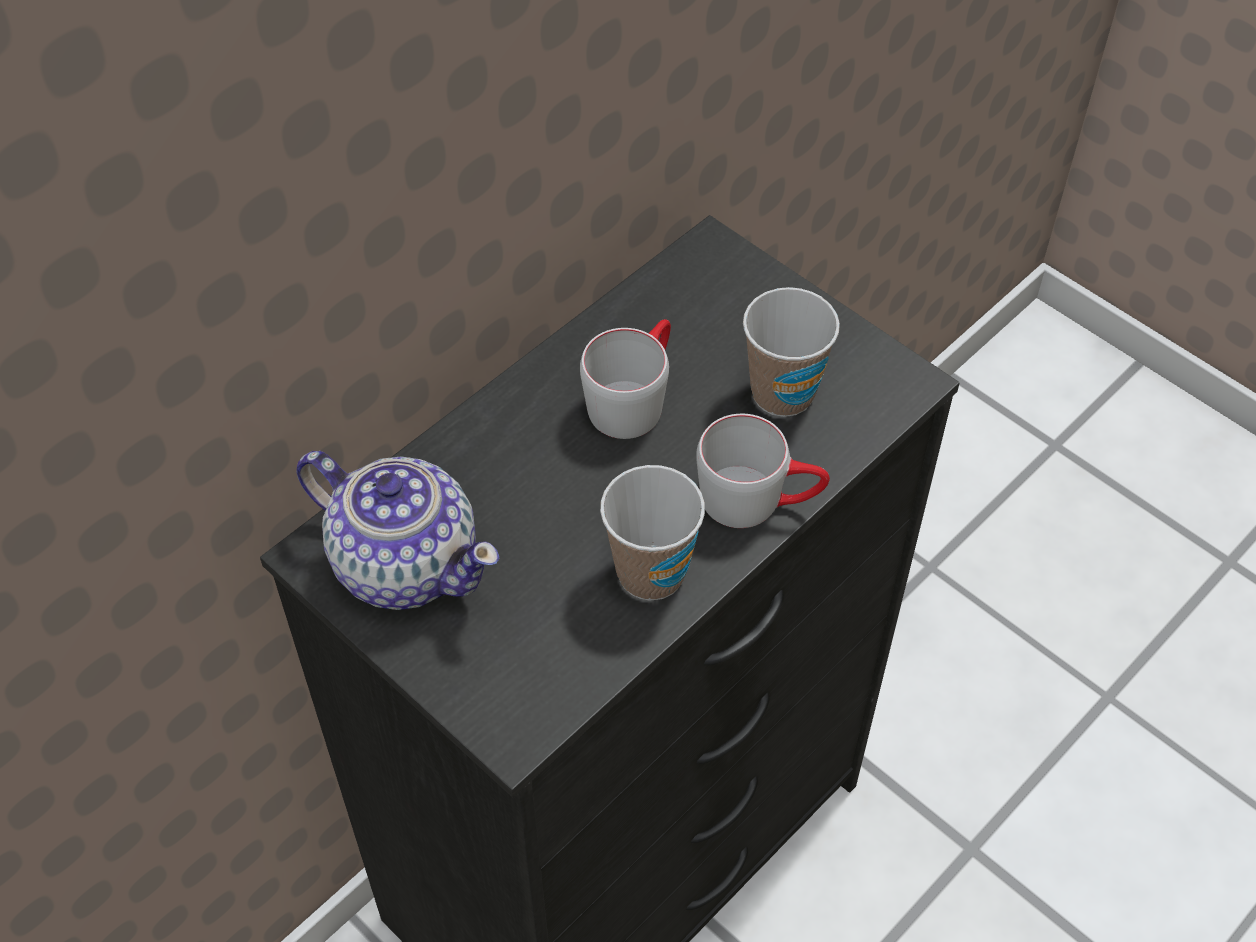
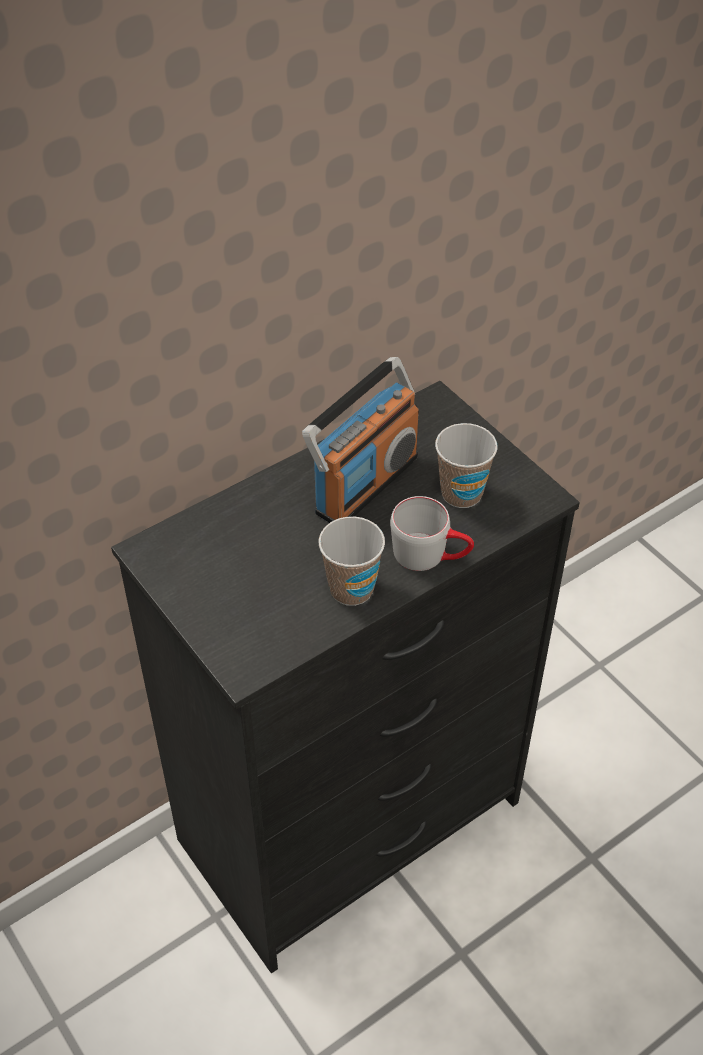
camera: 10 degrees right, 5 degrees down
teapot [297,451,499,610] -> none
grey mug [580,319,671,439] -> radio [302,357,419,523]

